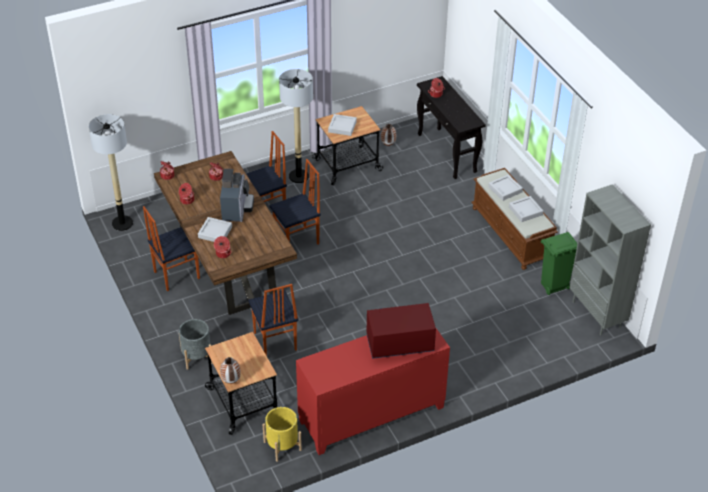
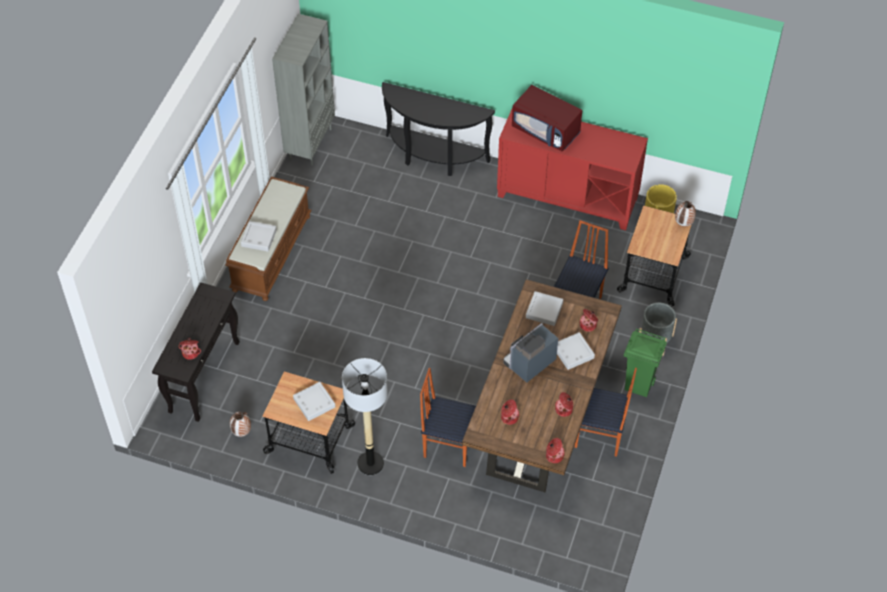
camera: 135 degrees left, 10 degrees up
floor lamp [89,114,133,231] -> none
chair [269,159,321,245] -> none
grey tray [509,196,543,222] -> grey tray moved to [526,291,563,326]
green trash can [541,232,577,295] -> green trash can moved to [624,328,667,397]
none -> black console table [382,82,495,176]

